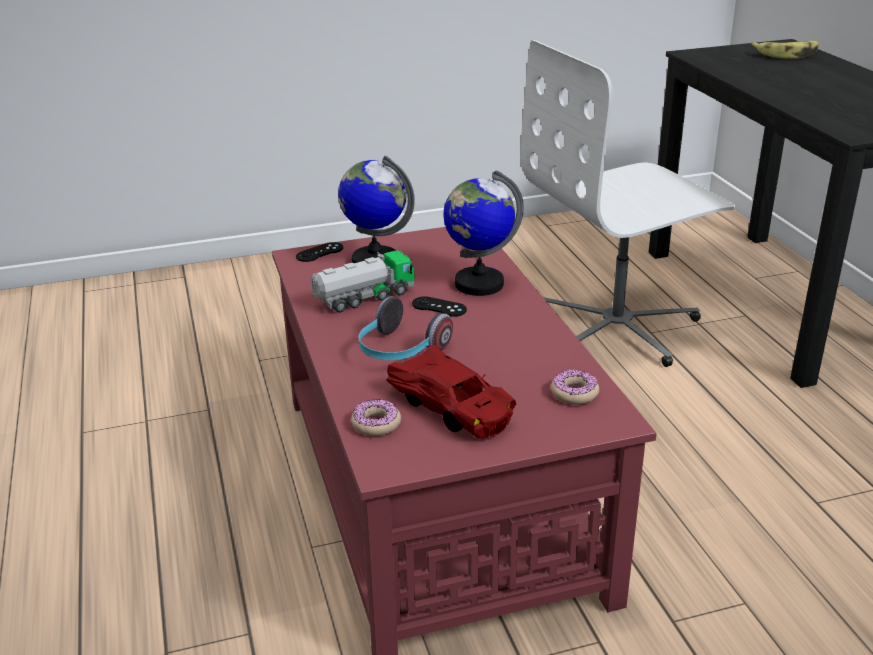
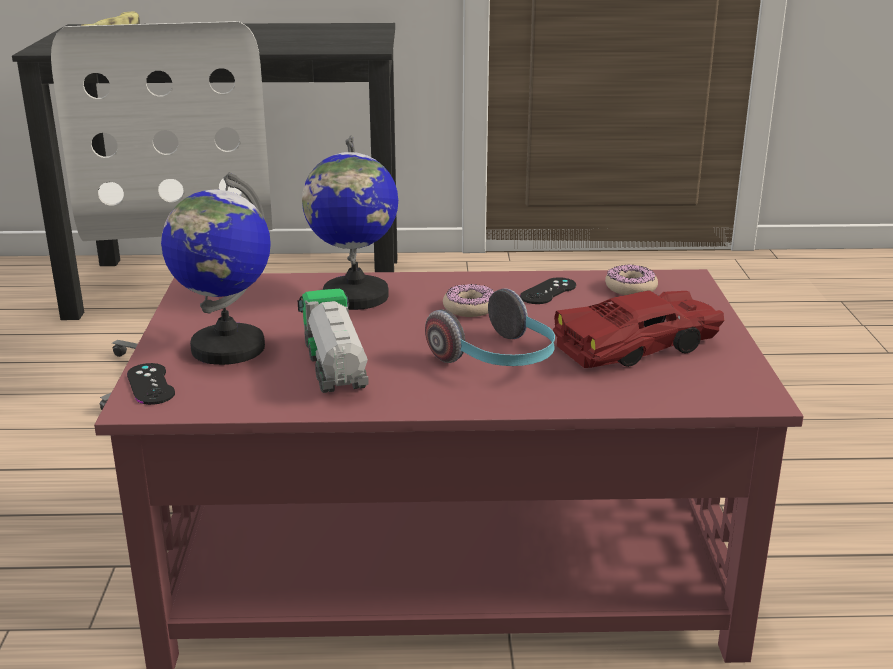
camera: 75 degrees left, 5 degrees down
donut [351,399,401,436] -> donut moved to [443,284,494,317]
black game controller [412,296,467,317] -> black game controller moved to [520,277,576,304]

